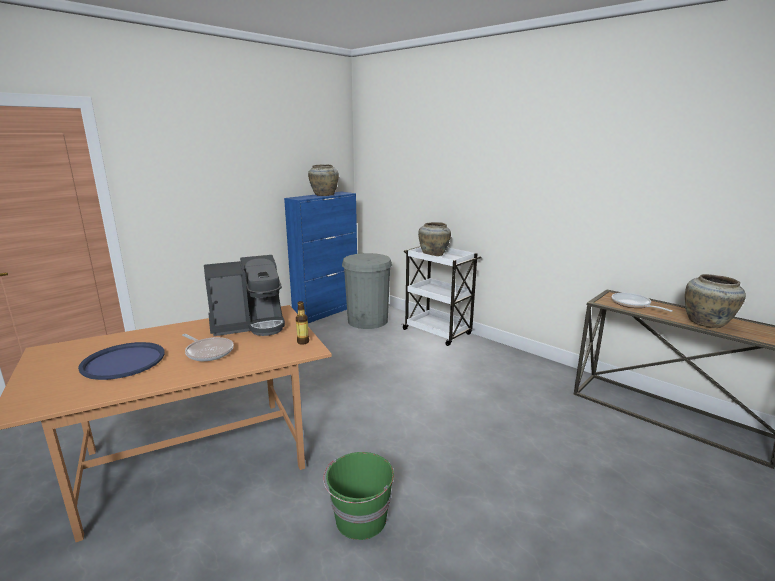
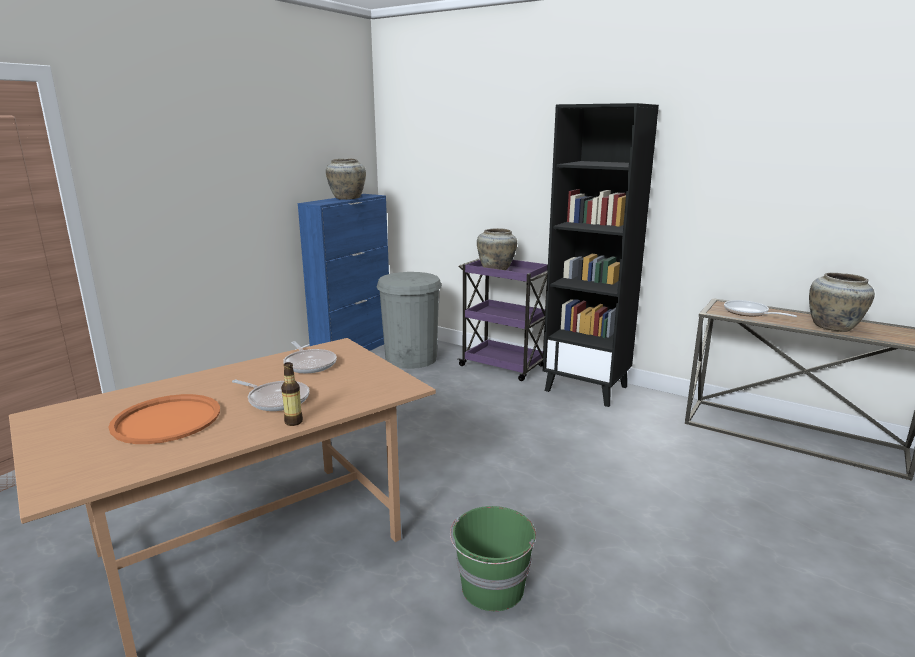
camera: 10 degrees left, 0 degrees up
blue tray [78,342,165,380] -> orange tray [109,394,220,444]
coffee machine [204,255,285,336] -> frying pan [283,341,337,373]
bottle [296,301,309,345] -> bottle moved to [281,362,303,426]
white cart [402,246,481,346] -> purple cart [458,258,548,381]
none -> black bookcase [543,103,659,407]

